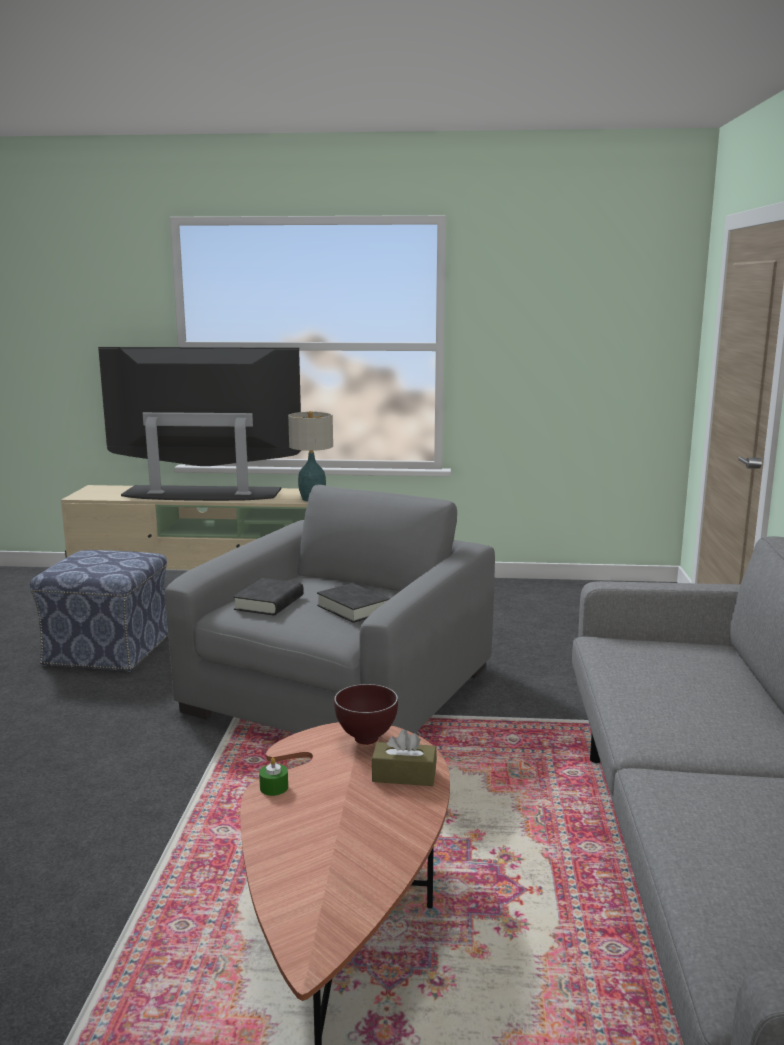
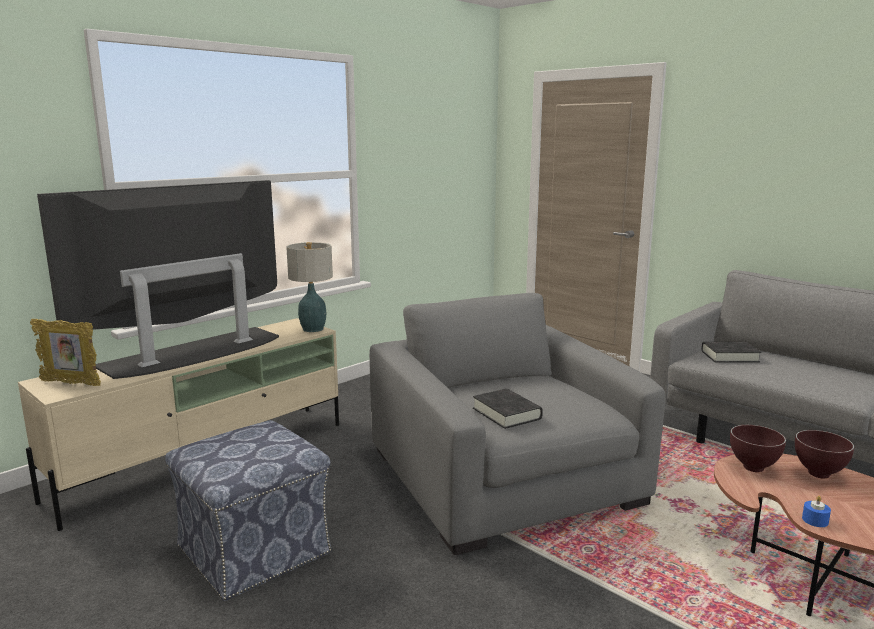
camera: 50 degrees left, 0 degrees up
green candle [259,757,288,796] -> blue candle [802,495,831,527]
black book [317,583,390,623] -> black book moved to [702,342,761,362]
brown tissue box [372,729,437,786] -> brown bowl [795,430,854,478]
none -> picture frame [30,319,101,386]

